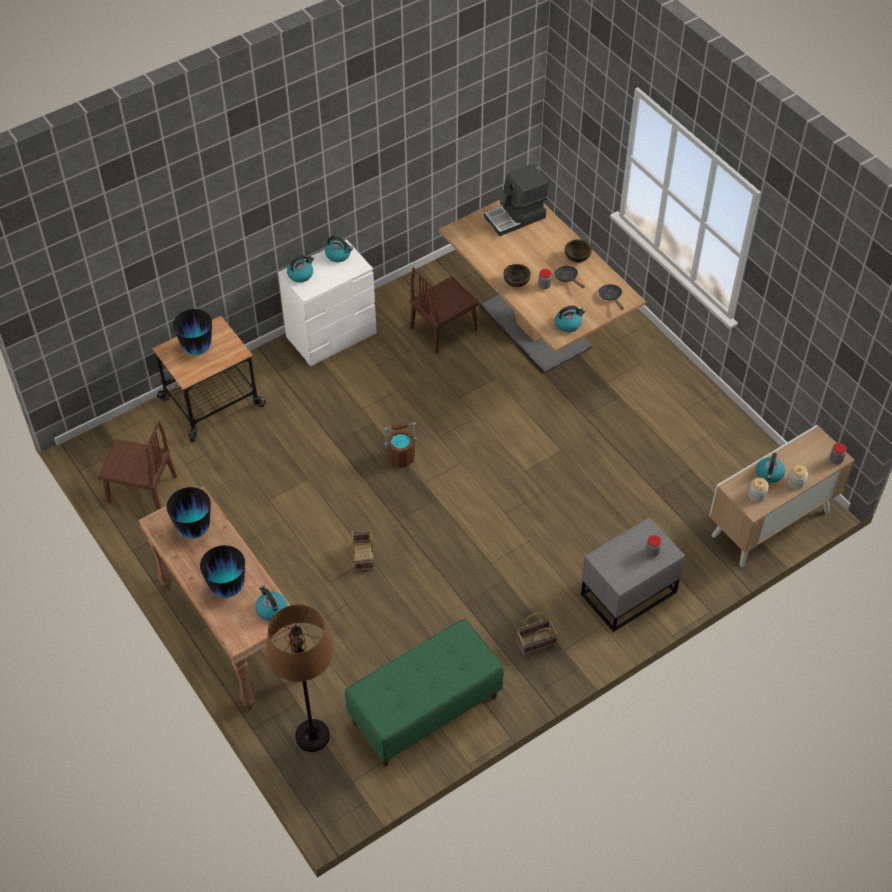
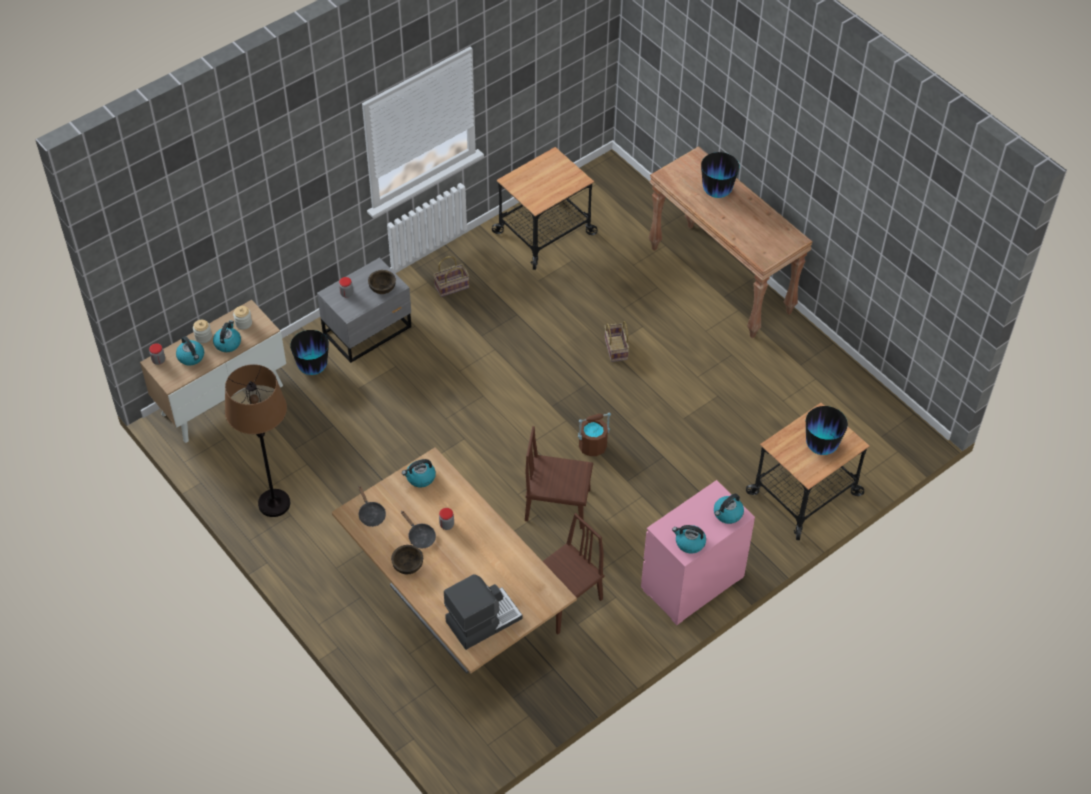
camera: 175 degrees right, 0 degrees up
brown chair [98,420,177,510] -> brown chair moved to [525,426,593,529]
vase [166,487,211,538] -> vase moved to [290,330,329,375]
kettle [255,585,287,621] -> kettle moved to [176,336,204,366]
brown floor lamp [266,605,334,752] -> brown floor lamp moved to [225,364,290,517]
white dresser [278,239,377,366] -> pink dresser [641,480,755,625]
green bench [345,619,504,767] -> cart [492,147,598,270]
brown bowl [503,264,531,287] -> brown bowl moved to [368,270,396,294]

